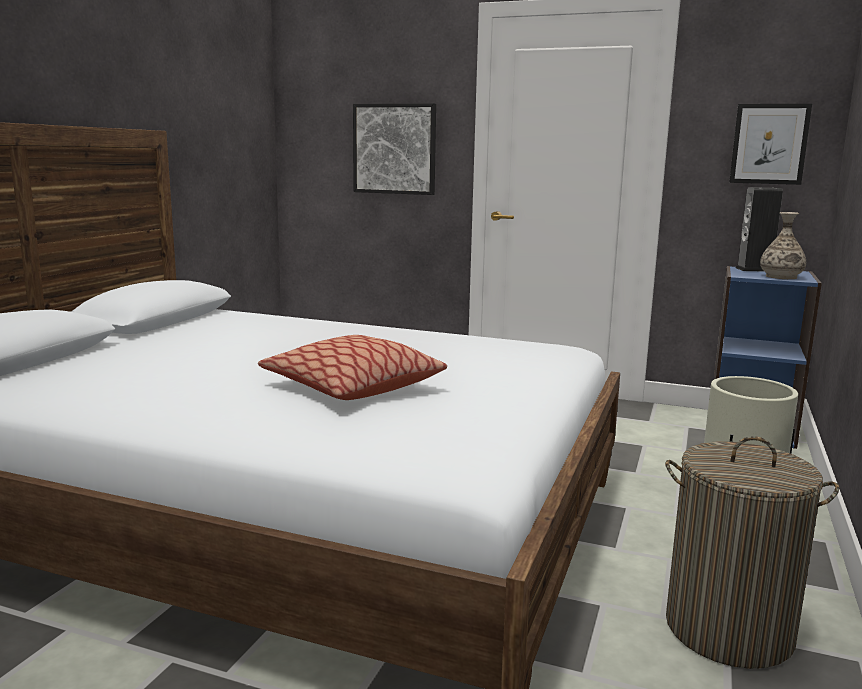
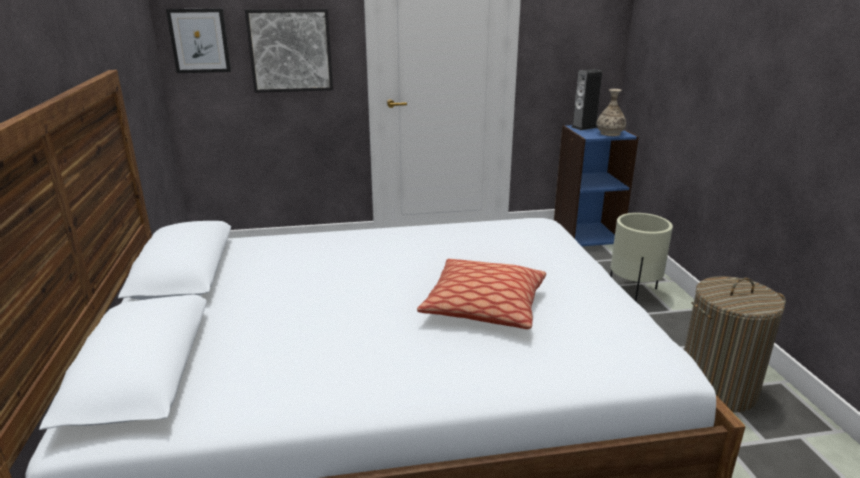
camera: 30 degrees left, 10 degrees up
picture [729,104,812,185] -> picture moved to [166,8,231,73]

